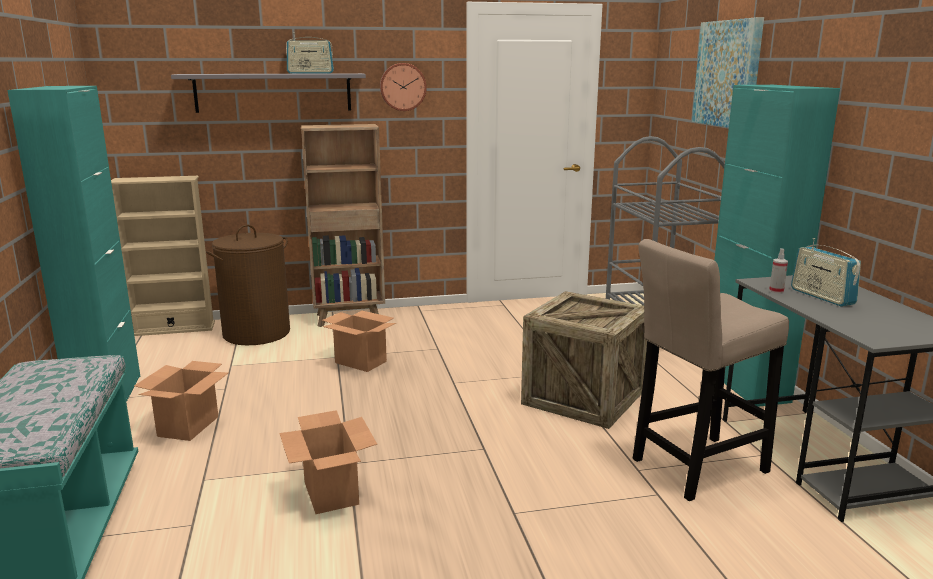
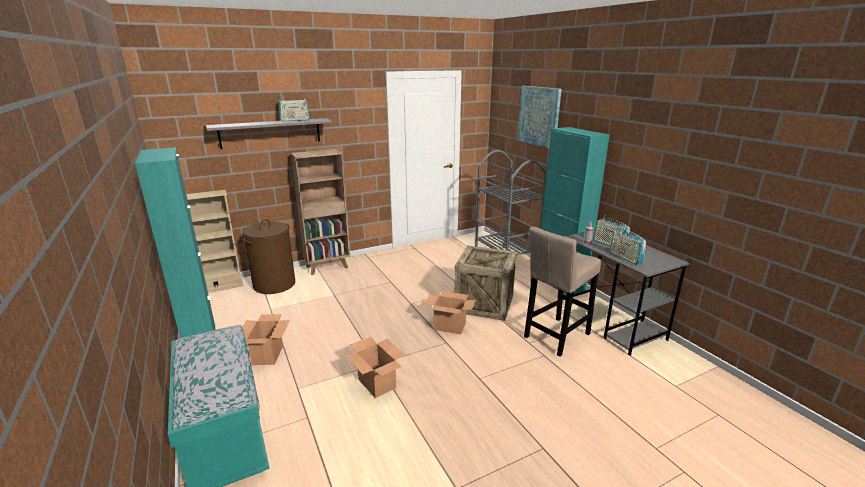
camera: 15 degrees left, 5 degrees up
cardboard box [322,311,396,372] -> cardboard box moved to [424,291,476,334]
wall clock [380,63,427,111] -> none
none -> radio [609,226,646,265]

